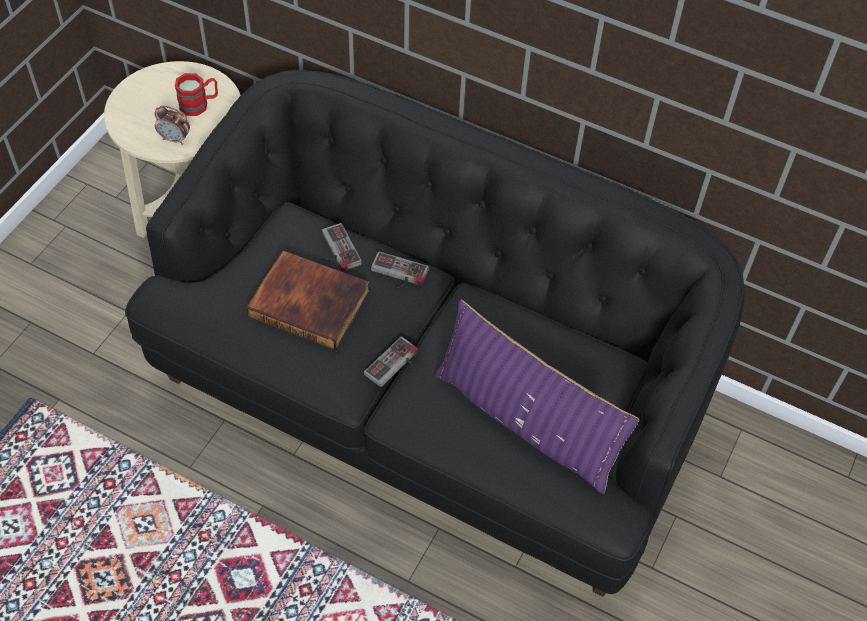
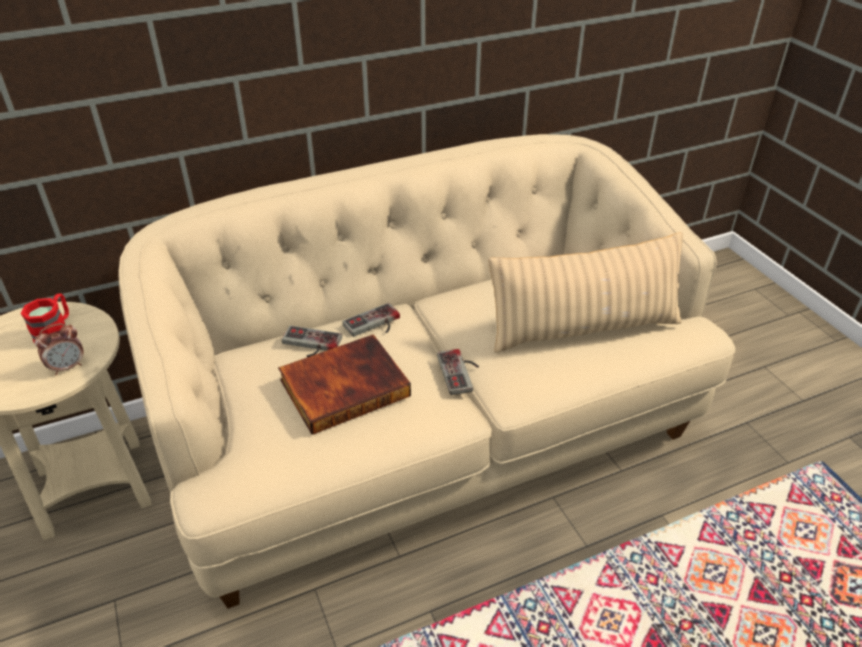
camera: 50 degrees left, 15 degrees down
black sofa [125,70,745,597] -> beige sofa [118,134,735,609]
purple pillow [435,299,639,494] -> beige pillow [488,232,683,353]

